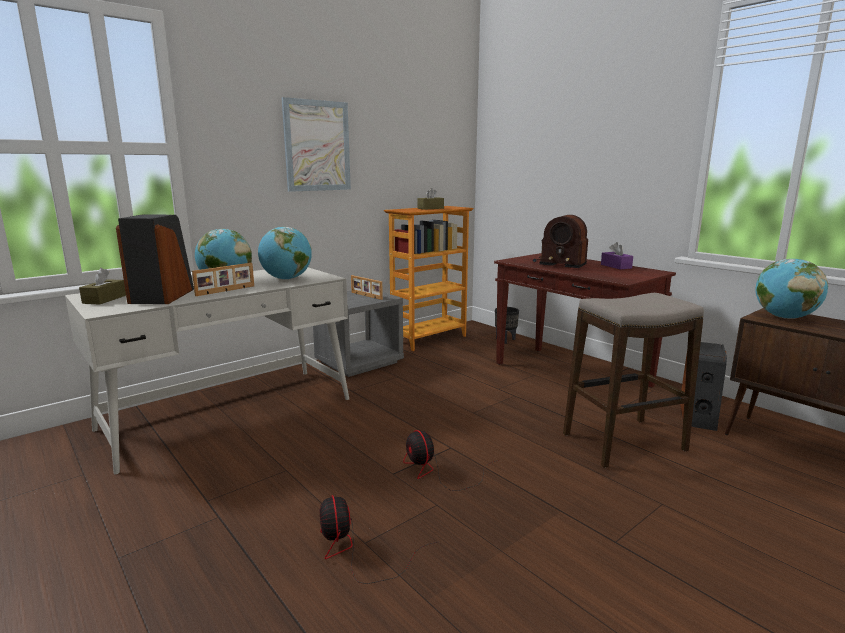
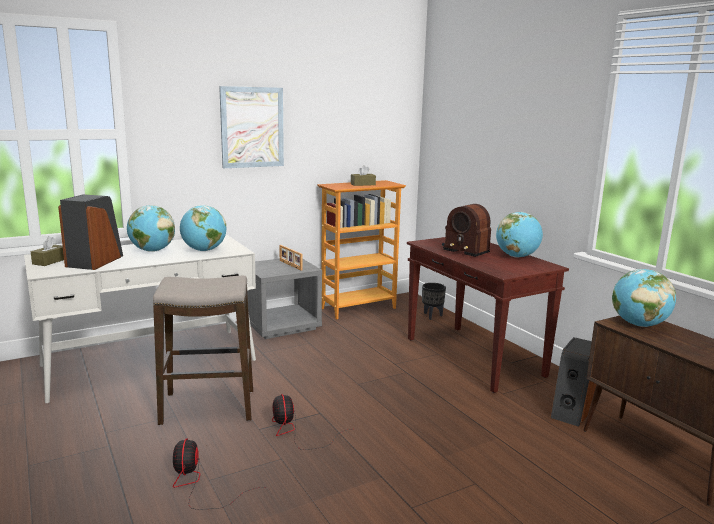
camera: 10 degrees right, 0 degrees up
picture frame [192,263,254,296] -> none
stool [563,293,704,468] -> stool moved to [153,276,253,425]
purple tissue box [601,242,633,269] -> globe [496,212,543,257]

